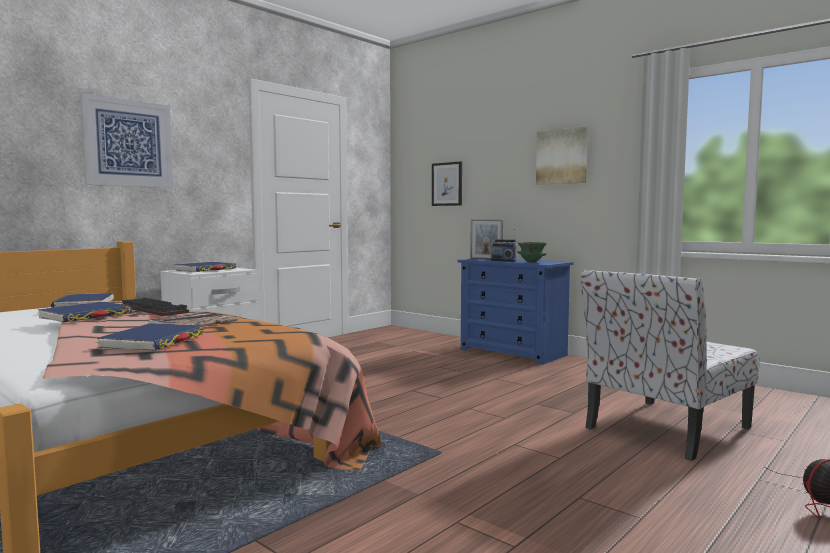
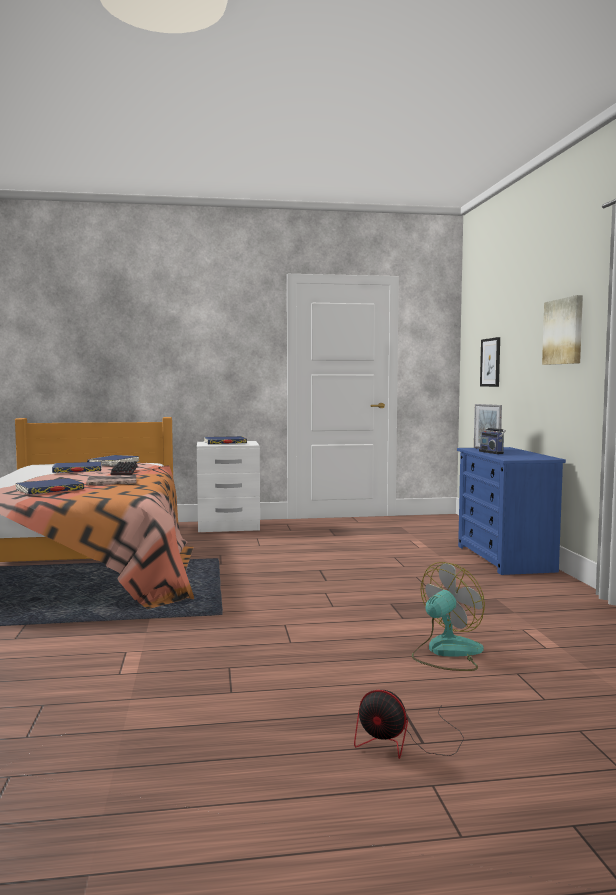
camera: 40 degrees right, 0 degrees up
picture [80,93,173,188] -> none
green bowl [517,242,547,262] -> none
chair [580,270,760,461] -> fan [412,562,485,671]

